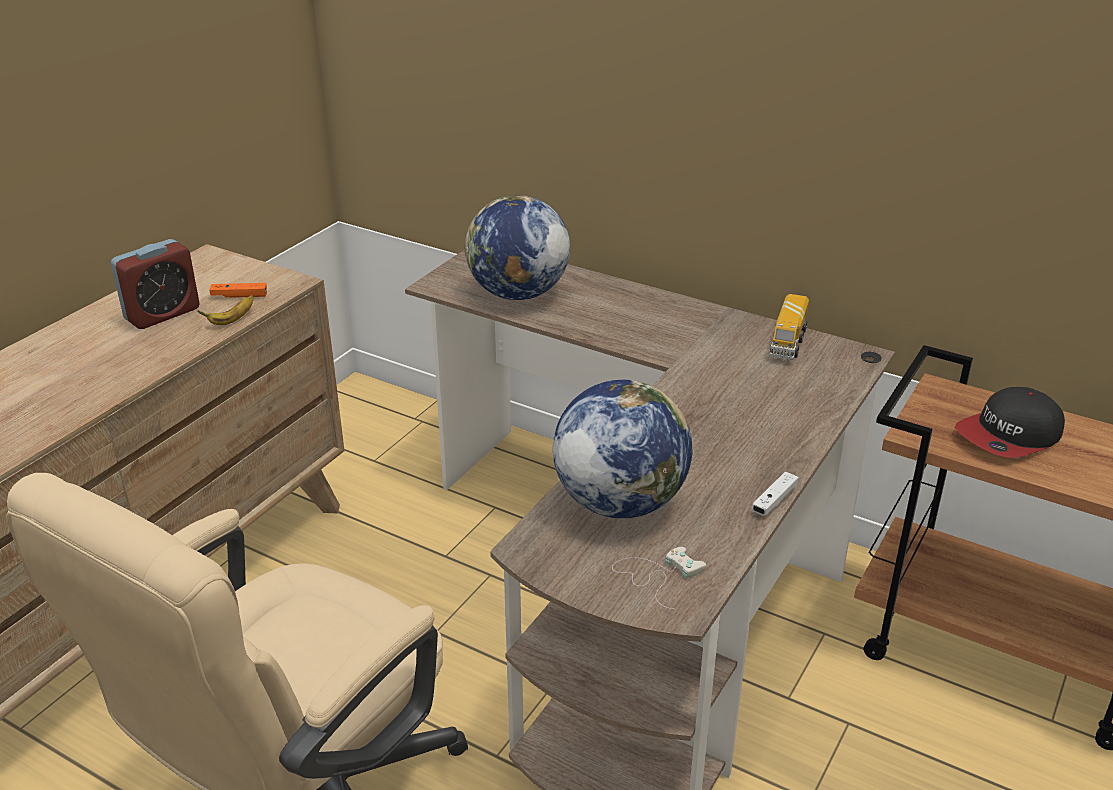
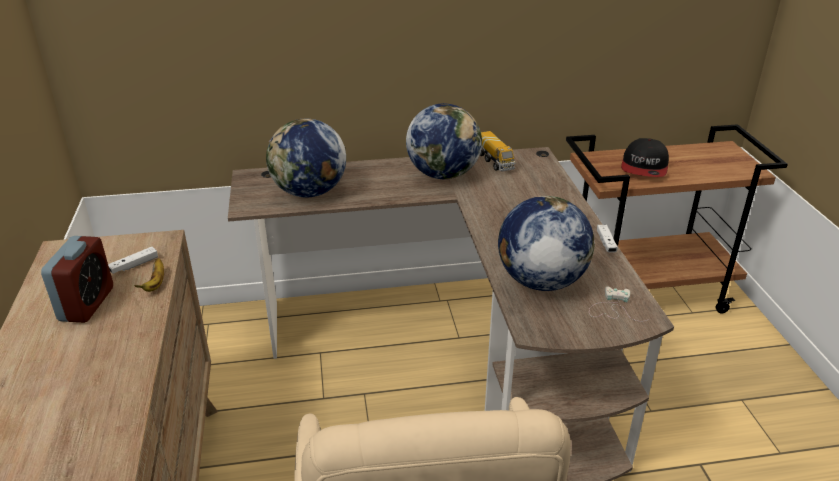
camera: 40 degrees left, 0 degrees up
orange game controller [210,283,267,298] -> white game controller [108,247,158,274]
none -> globe [406,103,482,179]

